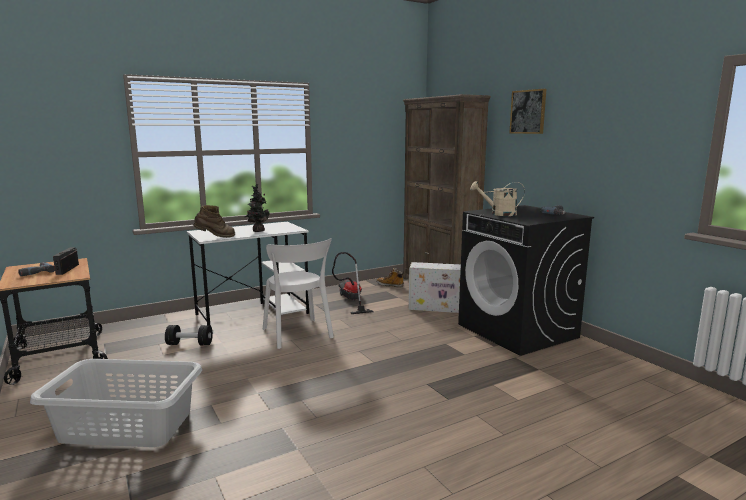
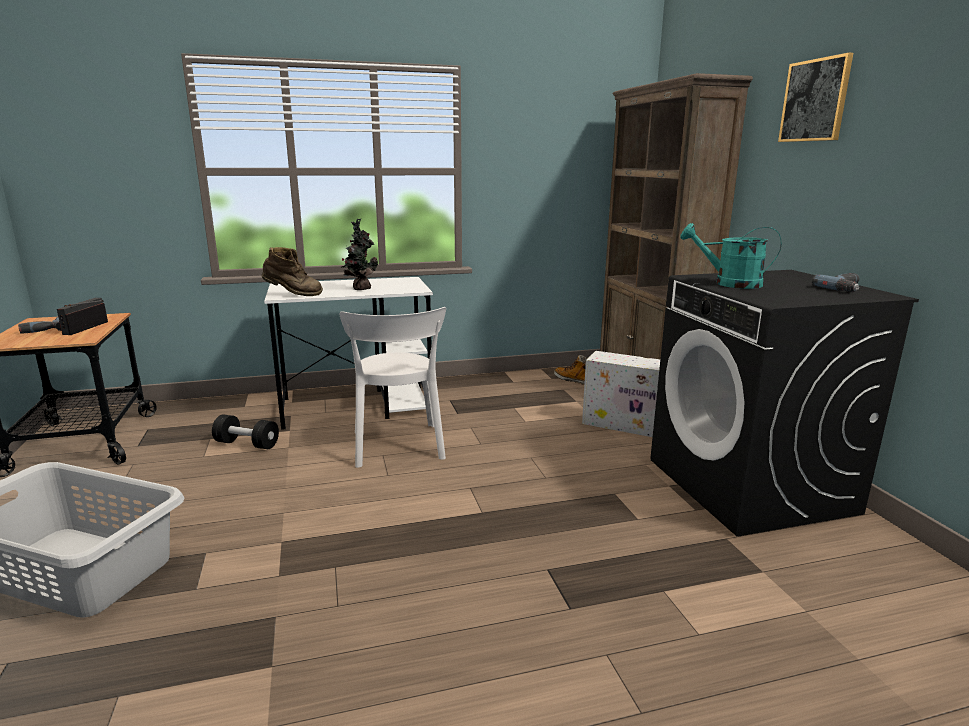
camera: 15 degrees right, 5 degrees up
vacuum cleaner [332,252,373,314] -> none
beige watering can [470,181,525,216] -> turquoise watering can [680,223,782,289]

